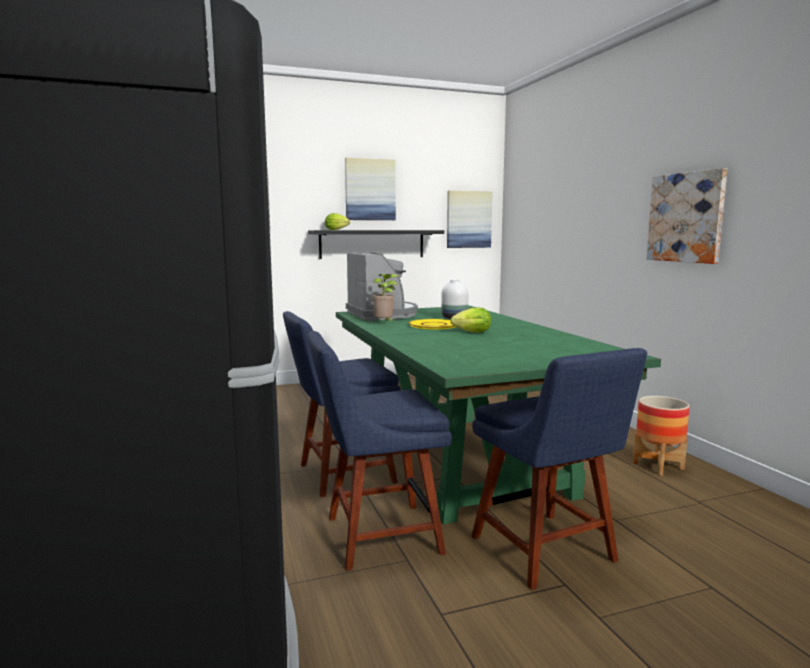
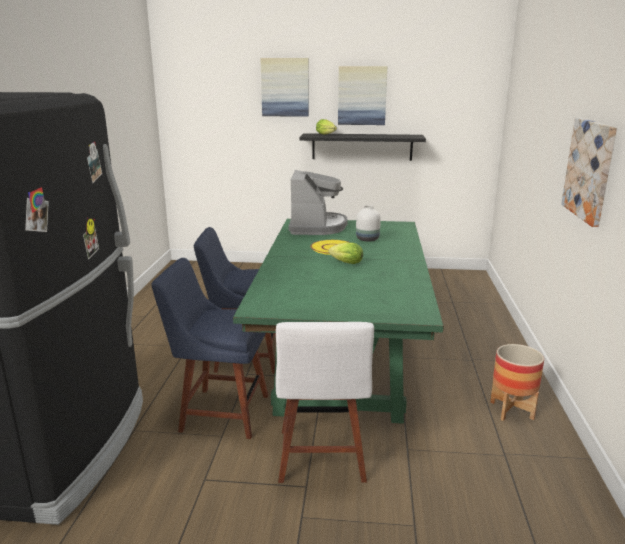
camera: 25 degrees right, 10 degrees up
potted plant [372,274,399,323] -> none
picture [447,190,493,248] -> picture moved to [260,58,309,117]
blue chair [472,348,647,590] -> white chair [276,322,374,483]

